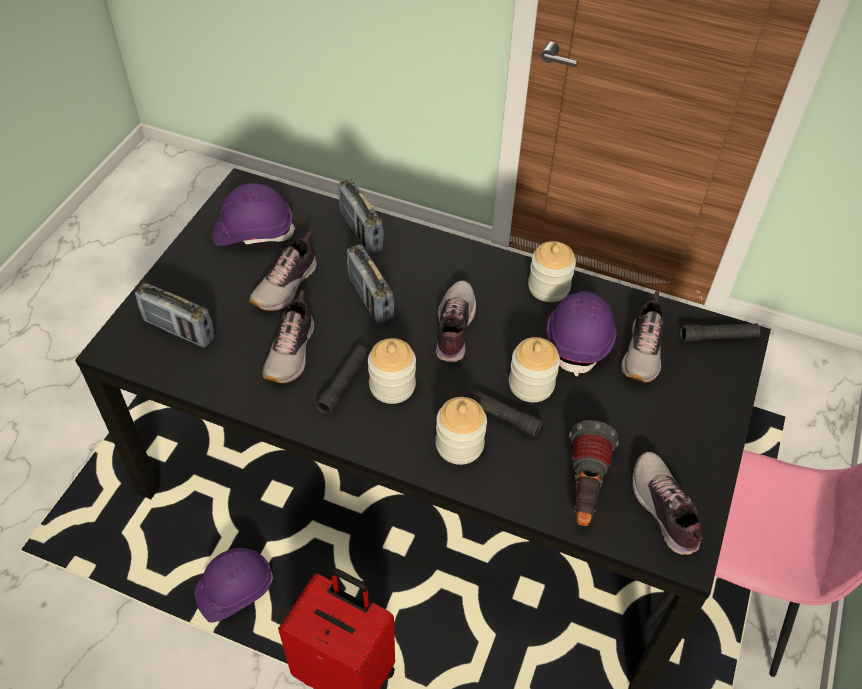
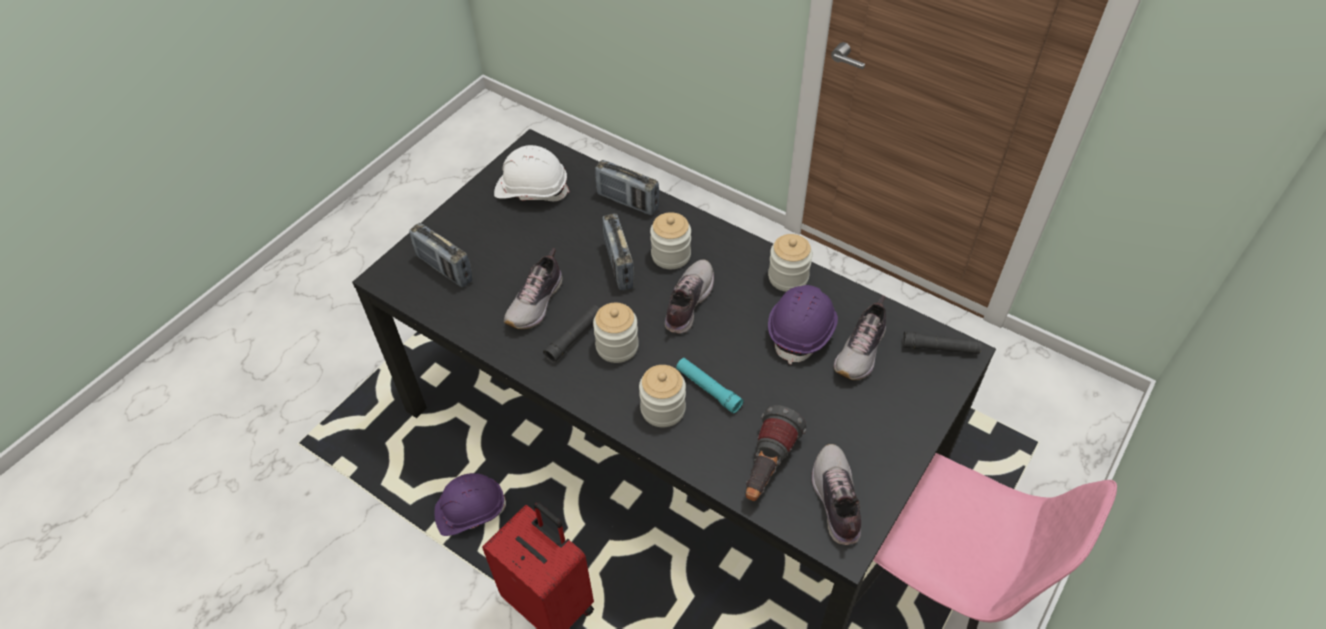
camera: 15 degrees right, 0 degrees up
purple hard hat [213,183,296,246] -> white hard hat [494,145,570,201]
shoe [249,231,317,311] -> none
radio [338,179,384,254] -> radio turned 45 degrees counterclockwise [595,160,659,215]
black flashlight [463,386,543,437] -> turquoise flashlight [676,358,744,414]
jar [509,337,560,402] -> jar moved to [650,212,691,269]

